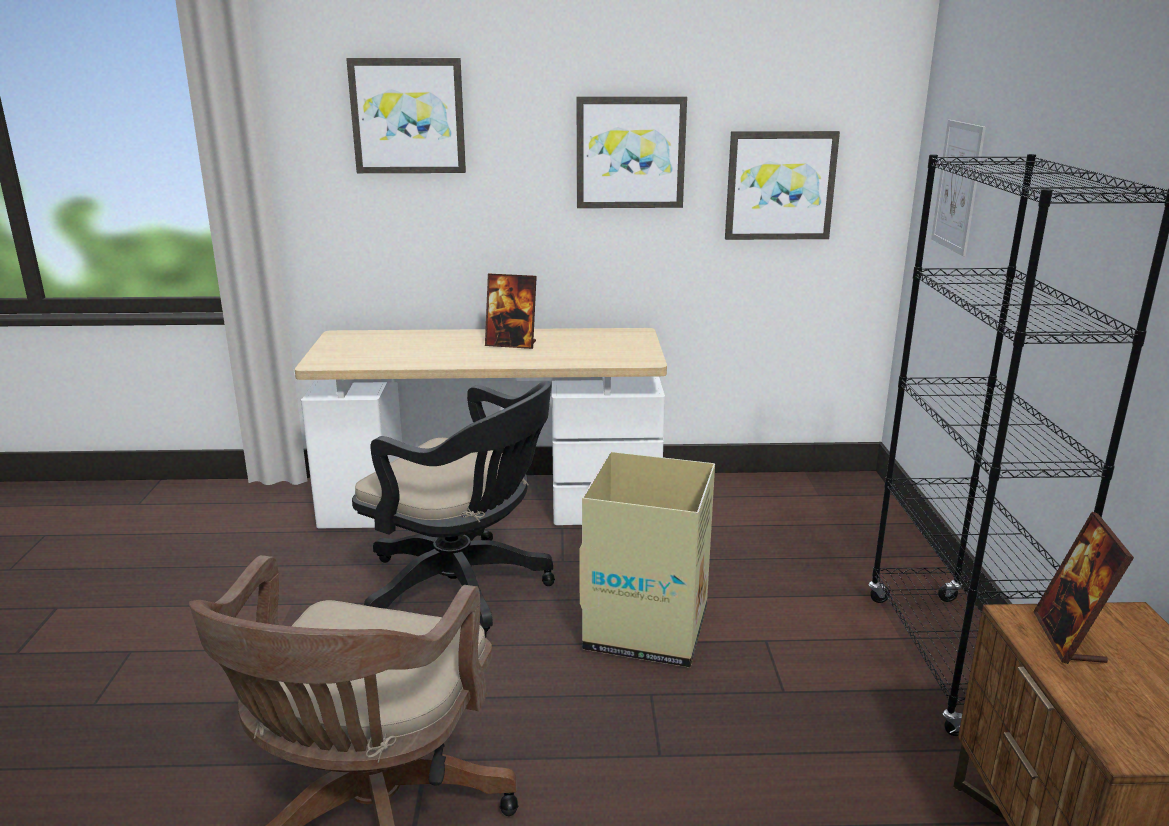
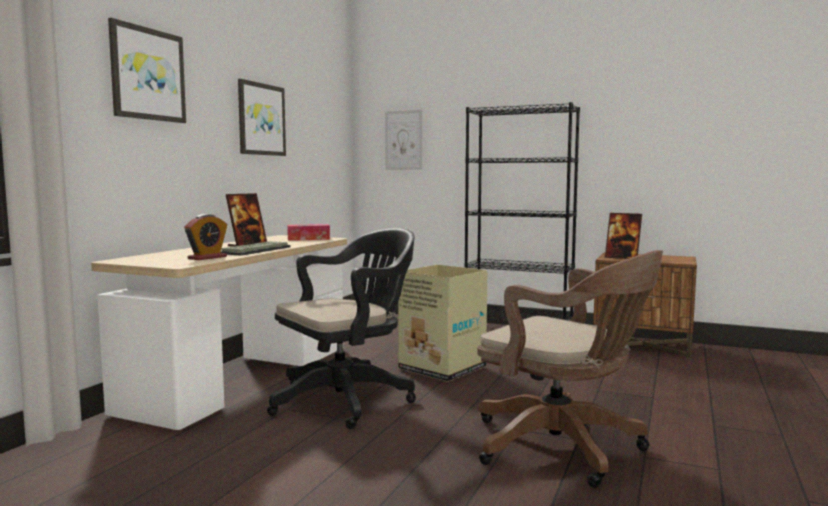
camera: 65 degrees left, 15 degrees down
picture [725,131,840,240] -> none
none -> alarm clock [184,214,227,260]
none -> keyboard [221,241,291,256]
none -> tissue box [287,224,330,241]

